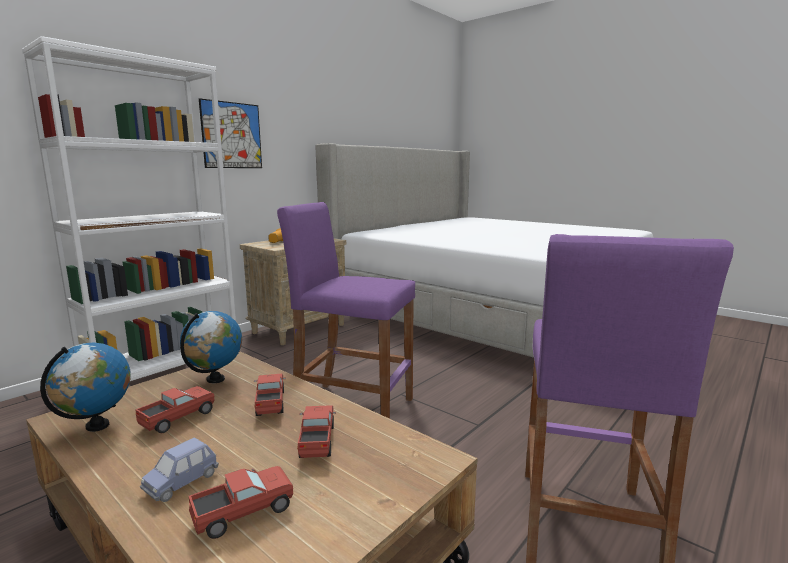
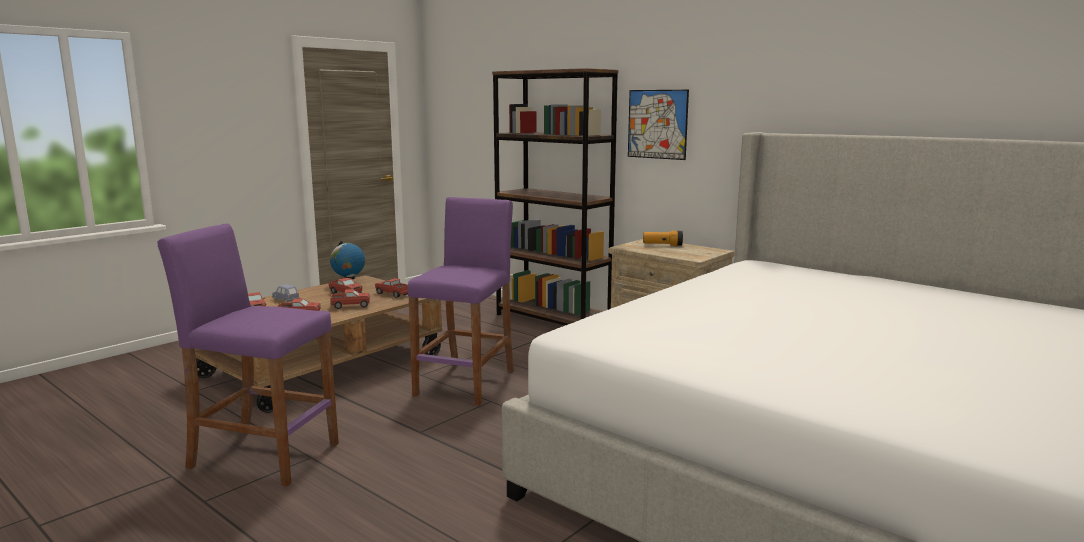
camera: 90 degrees right, 0 degrees up
white bookcase [22,36,236,381] -> brown bookcase [492,68,619,326]
globe [180,311,242,383] -> toy truck [375,278,408,298]

